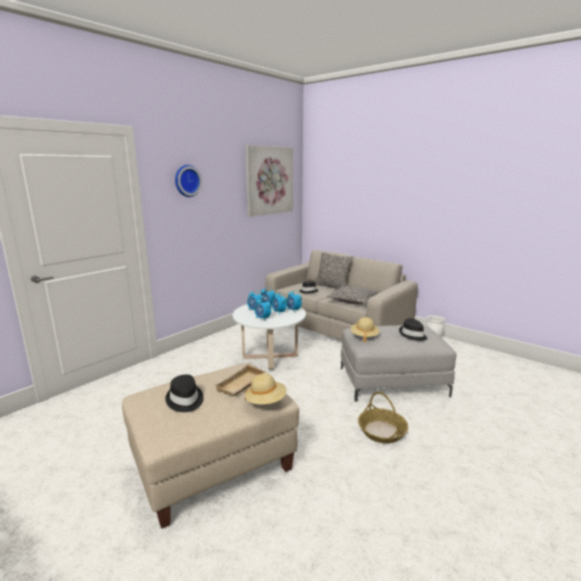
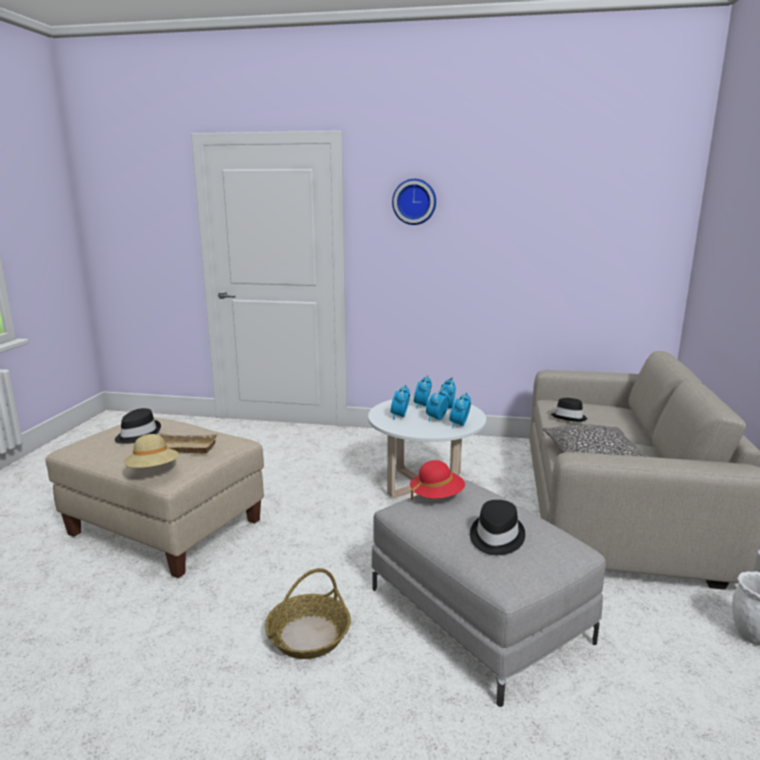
camera: 60 degrees right, 0 degrees up
picture [246,145,293,216] -> none
pillow [315,252,353,289] -> none
beige hat [351,317,380,342] -> red hat [410,460,465,501]

